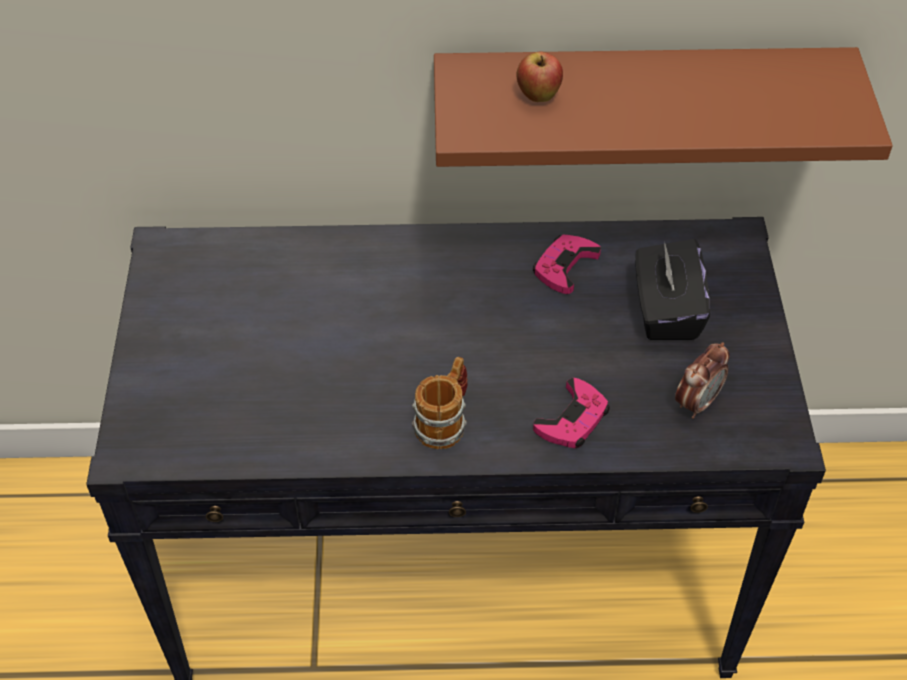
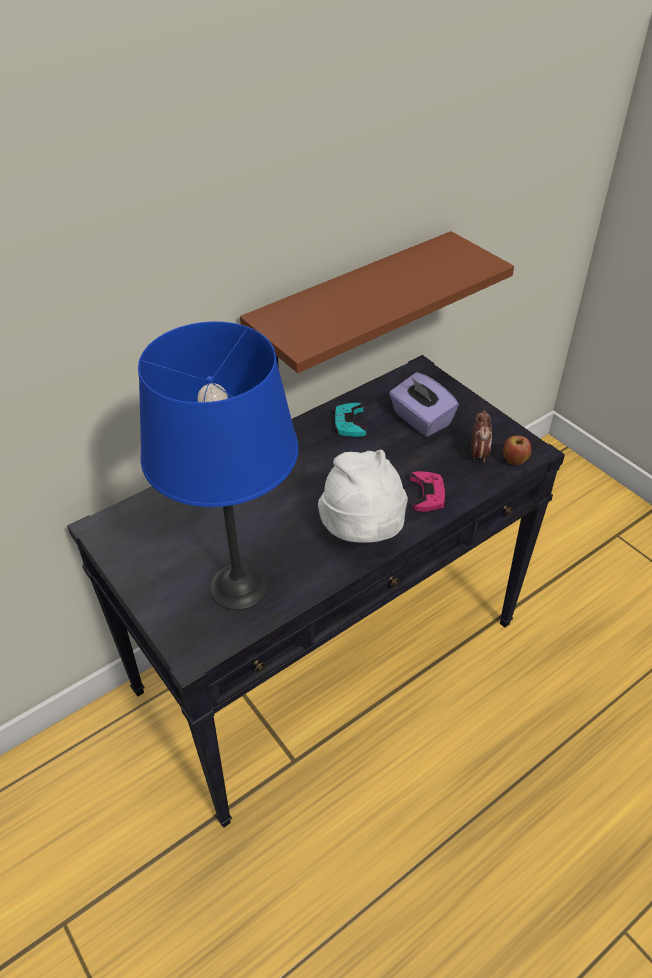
camera: 35 degrees left, 5 degrees down
mug [412,357,467,449] -> white hat [318,450,408,543]
apple [517,51,563,102] -> apple moved to [503,436,532,465]
pink game controller [533,235,601,294] -> turquoise game controller [333,403,366,437]
black tissue box [635,239,710,340] -> purple tissue box [389,372,459,437]
none -> blue table lamp [138,321,298,610]

